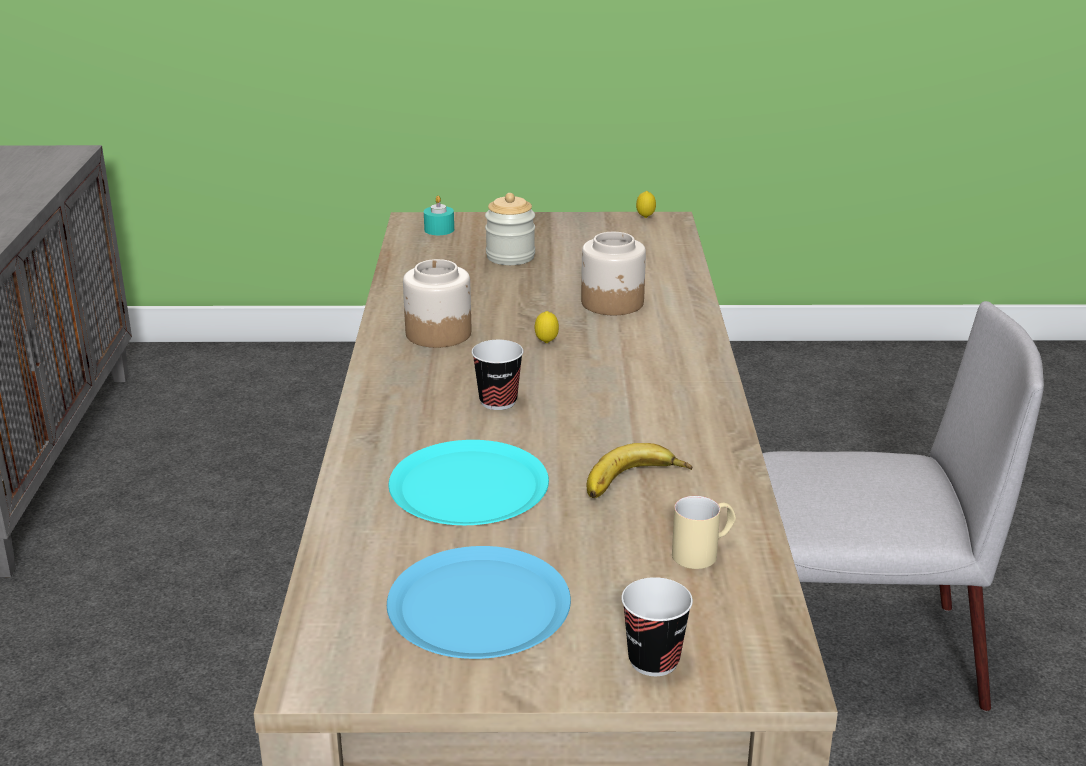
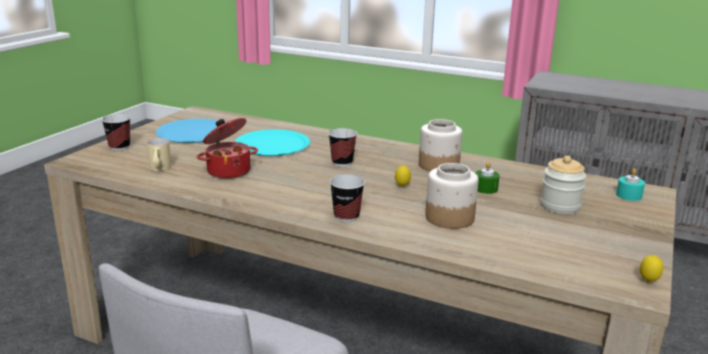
camera: 115 degrees right, 5 degrees down
banana [587,443,692,498] -> cooking pot [197,118,258,179]
none -> cup [330,175,365,222]
none -> green candle [475,162,500,194]

